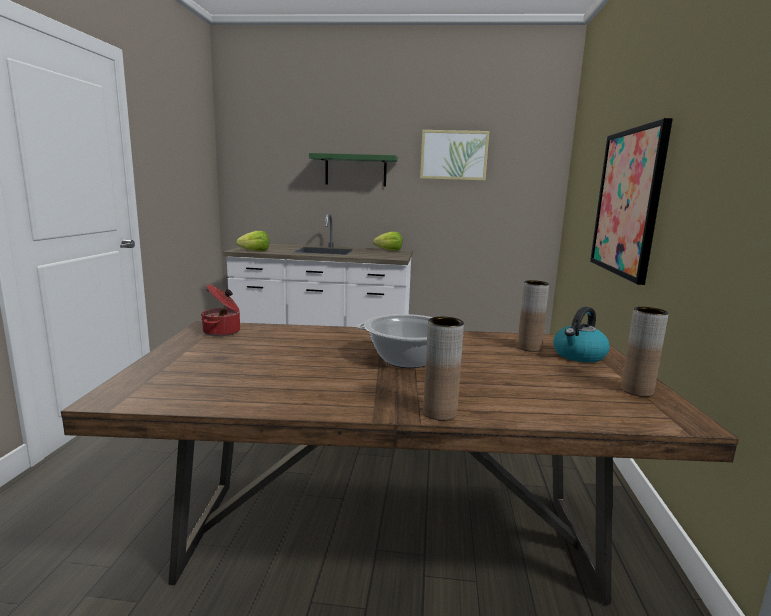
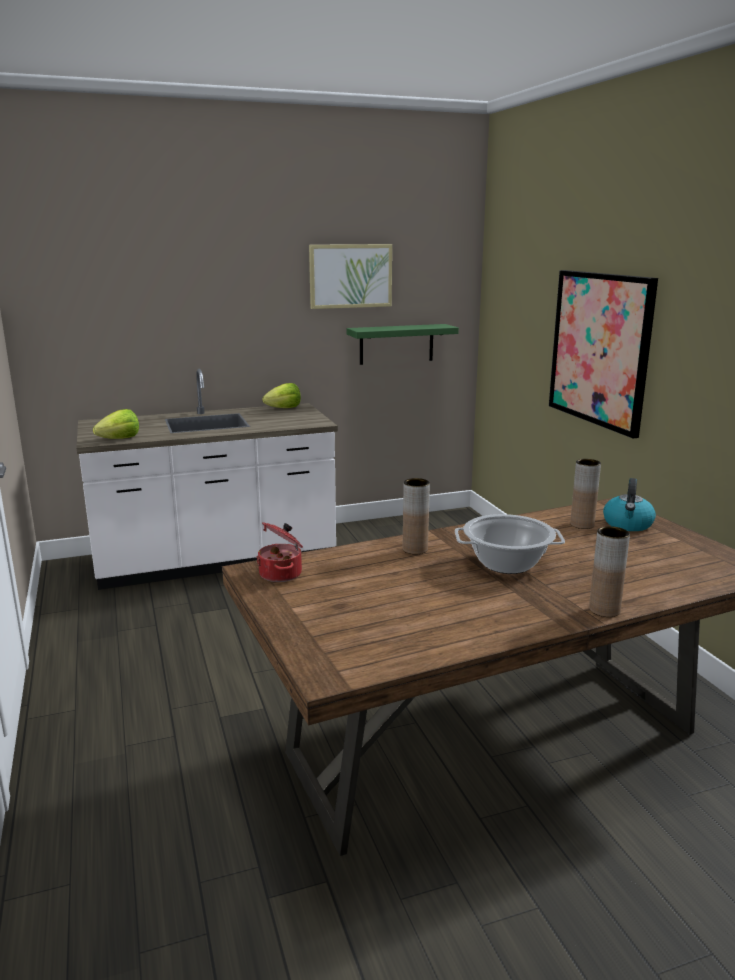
camera: 25 degrees left, 5 degrees up
green shelf [309,153,398,186] -> green shelf moved to [347,324,459,365]
brown vase [621,307,669,397] -> brown vase moved to [403,478,430,554]

